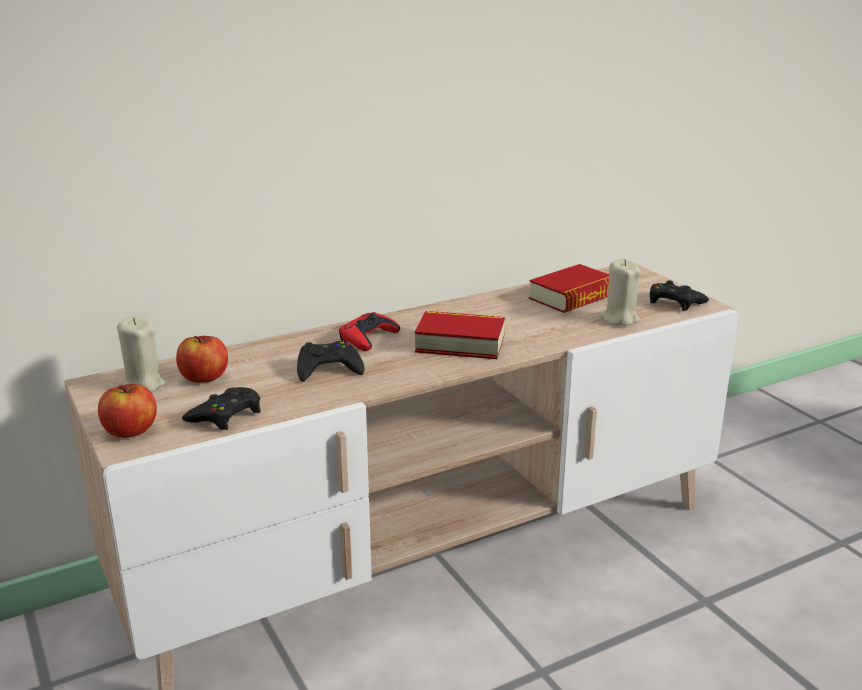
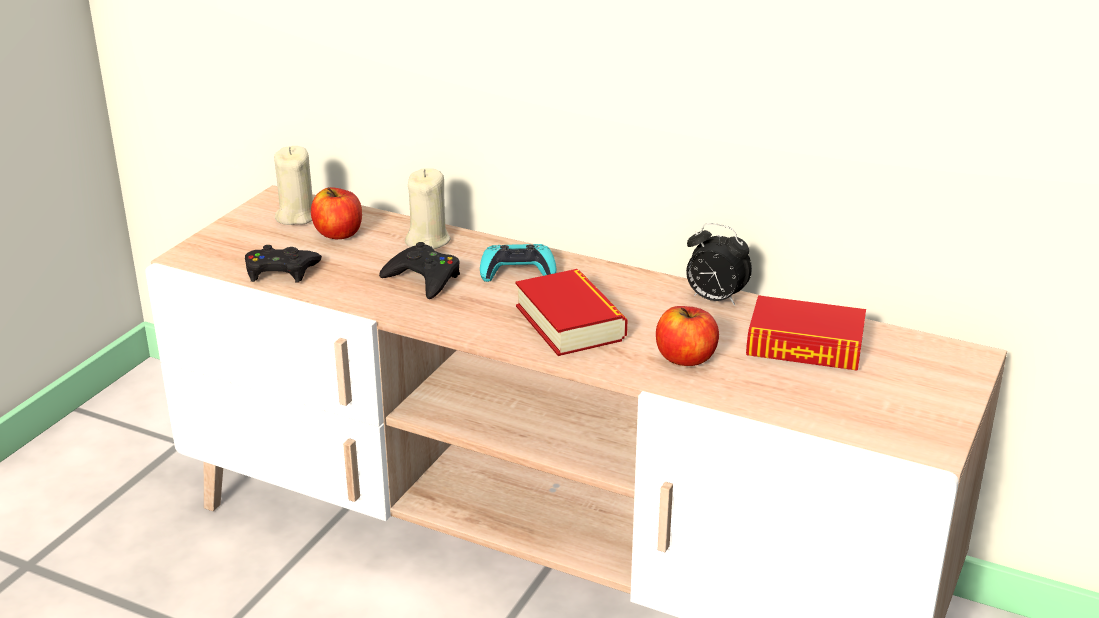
camera: 55 degrees right, 5 degrees up
apple [98,384,157,438] -> apple moved to [656,306,719,366]
red game controller [339,312,400,351] -> turquoise game controller [480,244,556,282]
beige candle [599,259,641,326] -> beige candle moved to [405,168,451,250]
black game controller [650,280,709,311] -> none
none -> alarm clock [686,223,752,306]

